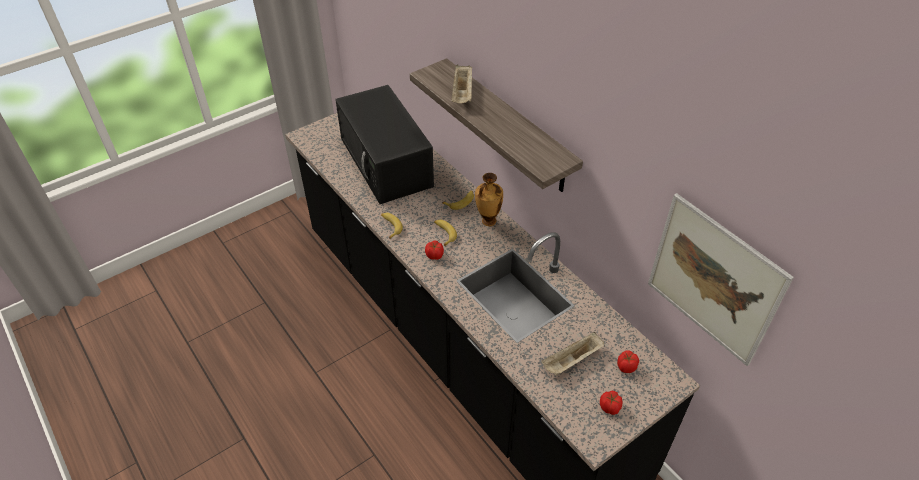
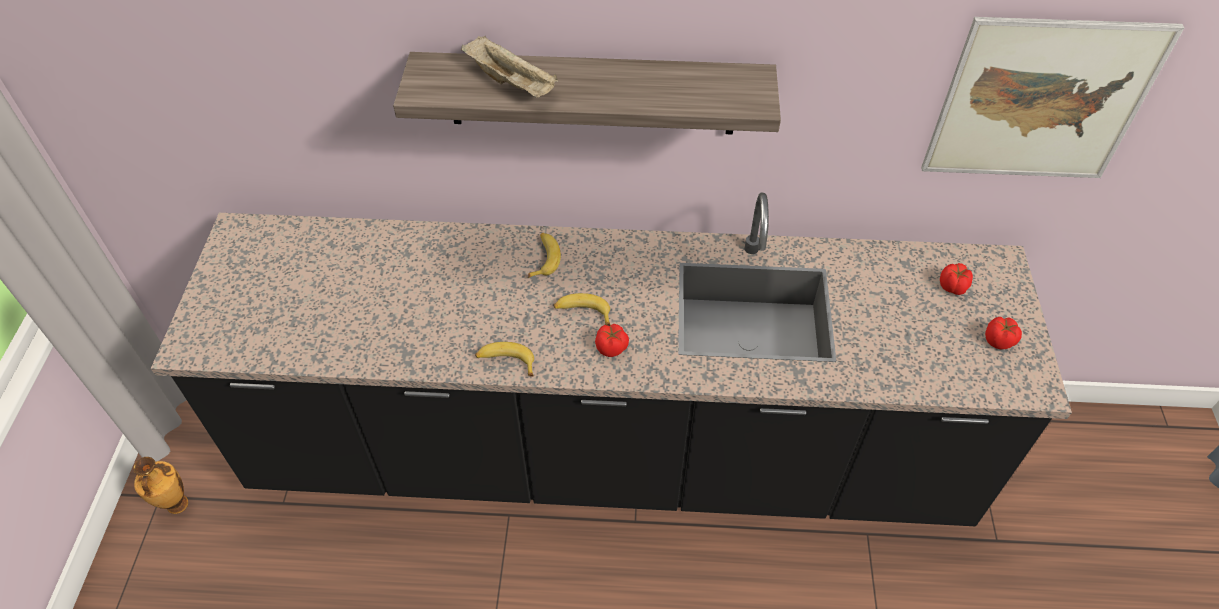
camera: 50 degrees left, 5 degrees up
black microwave [335,85,434,204] -> none
vase [475,173,503,226] -> vase moved to [133,457,188,514]
beige tray [541,332,604,376] -> none

